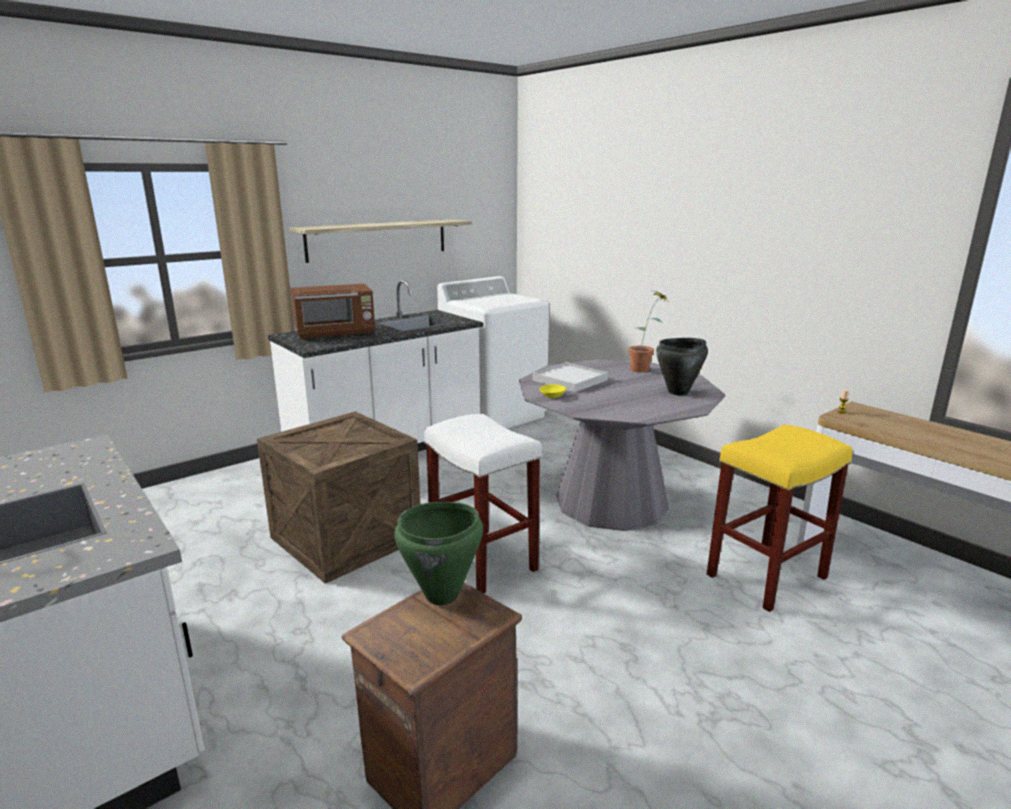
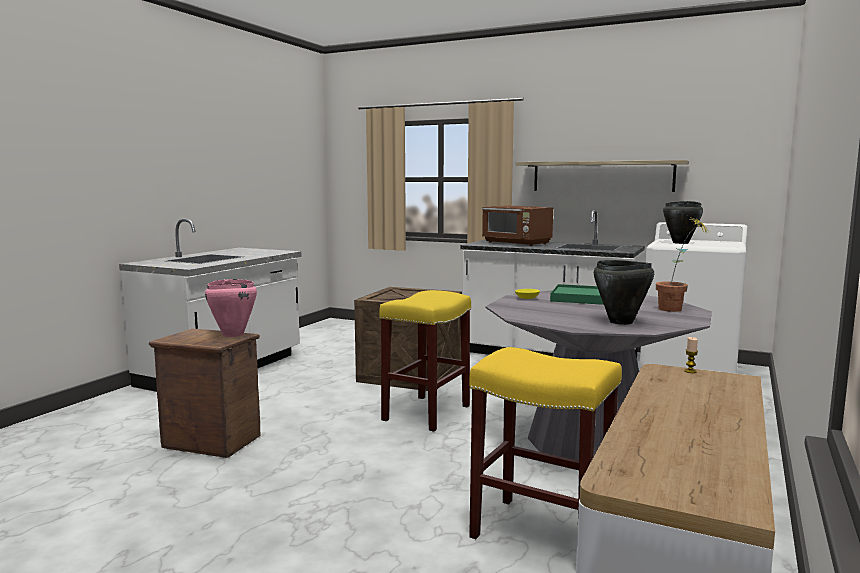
camera: 65 degrees right, 10 degrees down
green cooking pot [394,502,483,605] -> pink cooking pot [205,279,257,337]
white stool [424,414,542,593] -> yellow stool [379,290,471,432]
white tray [533,362,608,392] -> green tray [550,284,604,305]
none -> black cooking pot [663,201,703,244]

